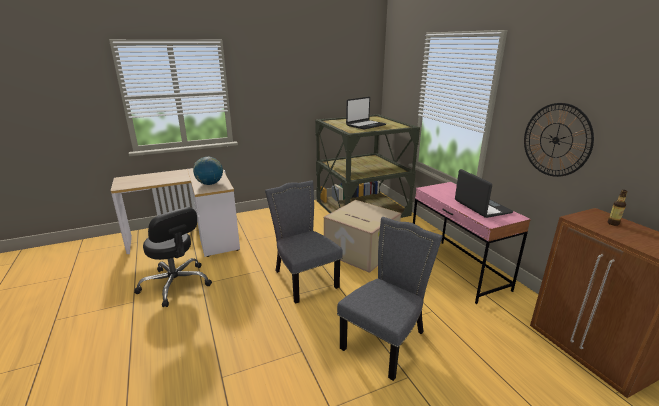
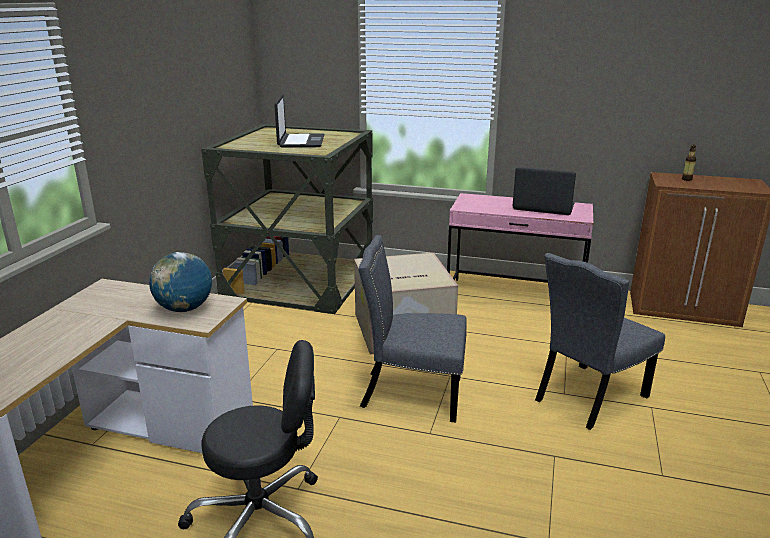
camera: 50 degrees left, 0 degrees up
grey chair [337,217,443,381] -> grey chair turned 120 degrees counterclockwise [535,253,665,430]
wall clock [524,103,594,177] -> none

